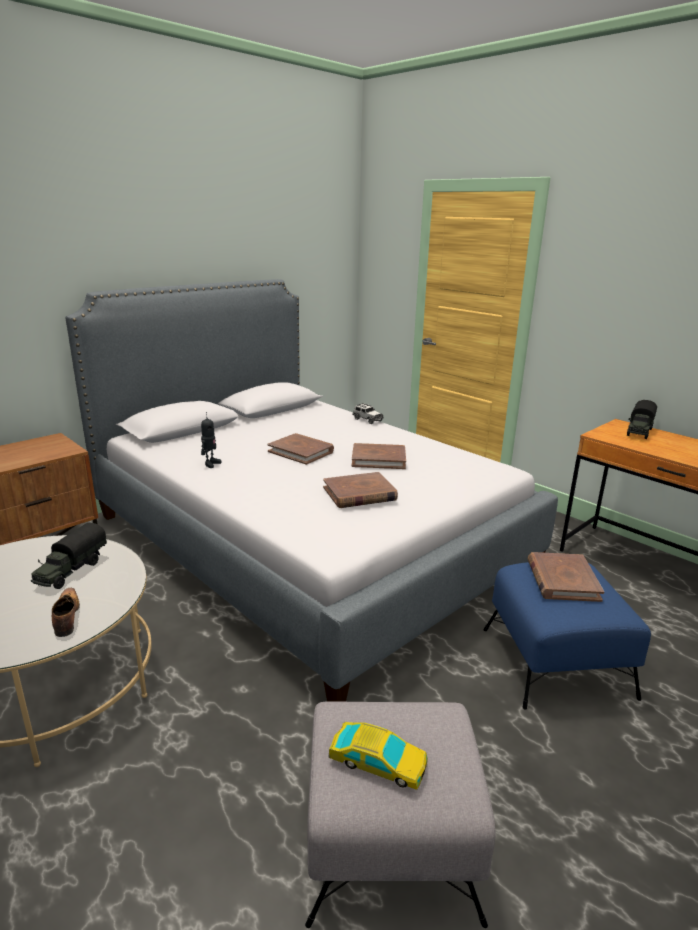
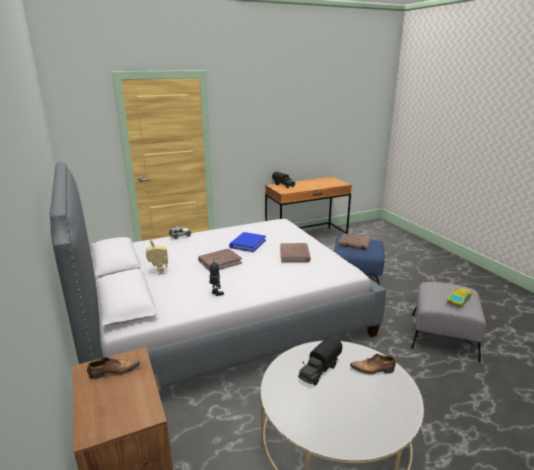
camera: 70 degrees left, 0 degrees up
toy truck [31,523,107,589] -> toy truck turned 90 degrees clockwise [298,336,342,385]
brown book [351,443,406,469] -> blue book [229,232,266,252]
none -> shoe [87,357,140,379]
none -> toy robot [146,238,168,275]

